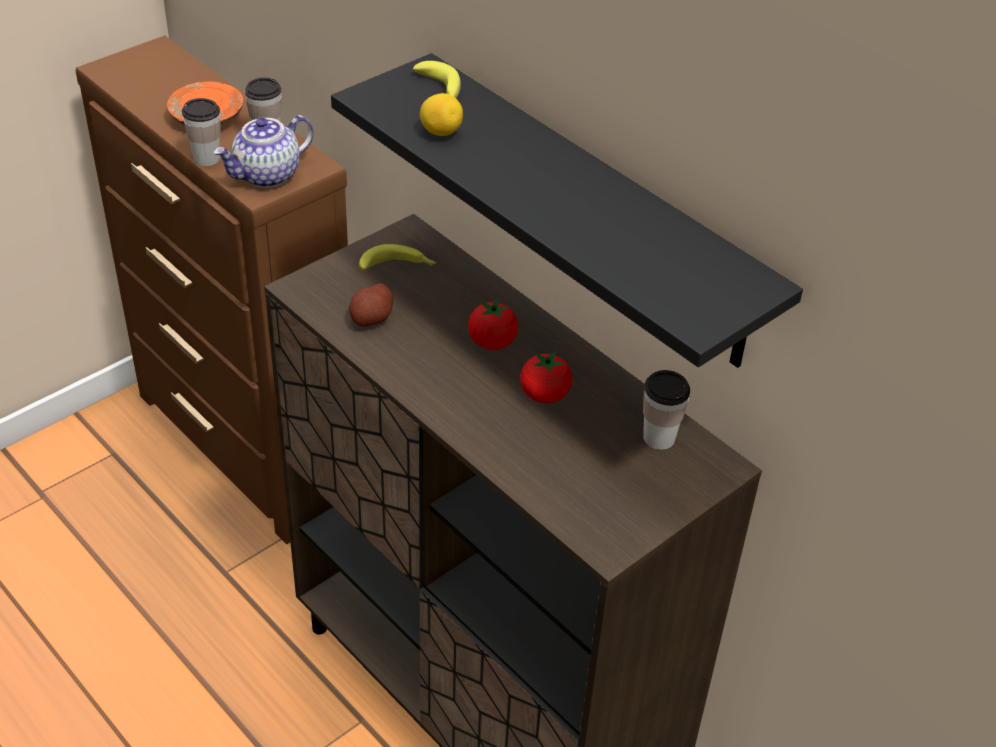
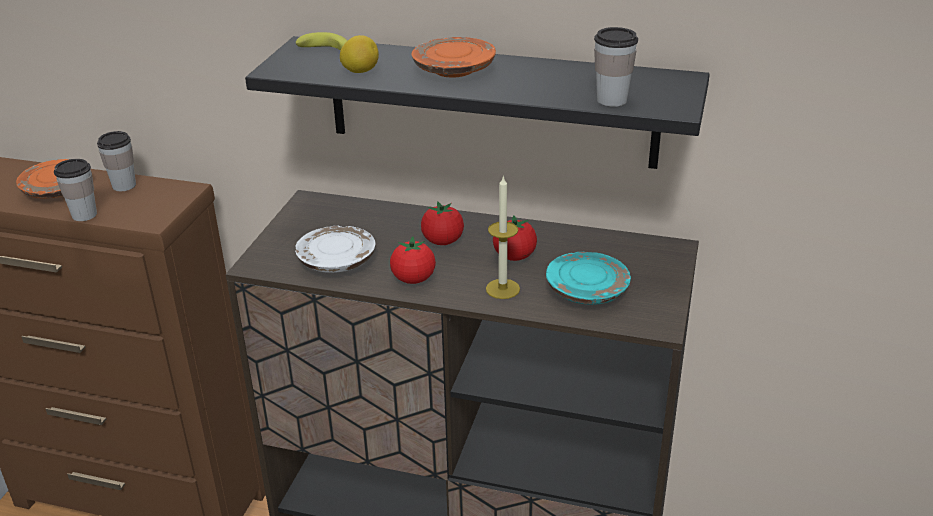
camera: 30 degrees left, 10 degrees down
teapot [213,115,314,188] -> none
potato [349,283,393,326] -> white plate [295,226,376,273]
banana [359,244,436,270] -> none
cup [643,370,690,450] -> cup moved to [594,27,638,107]
none -> tomato [390,236,436,284]
none -> orange plate [412,37,496,78]
none -> candle [486,176,520,299]
none -> turquoise plate [546,252,631,305]

